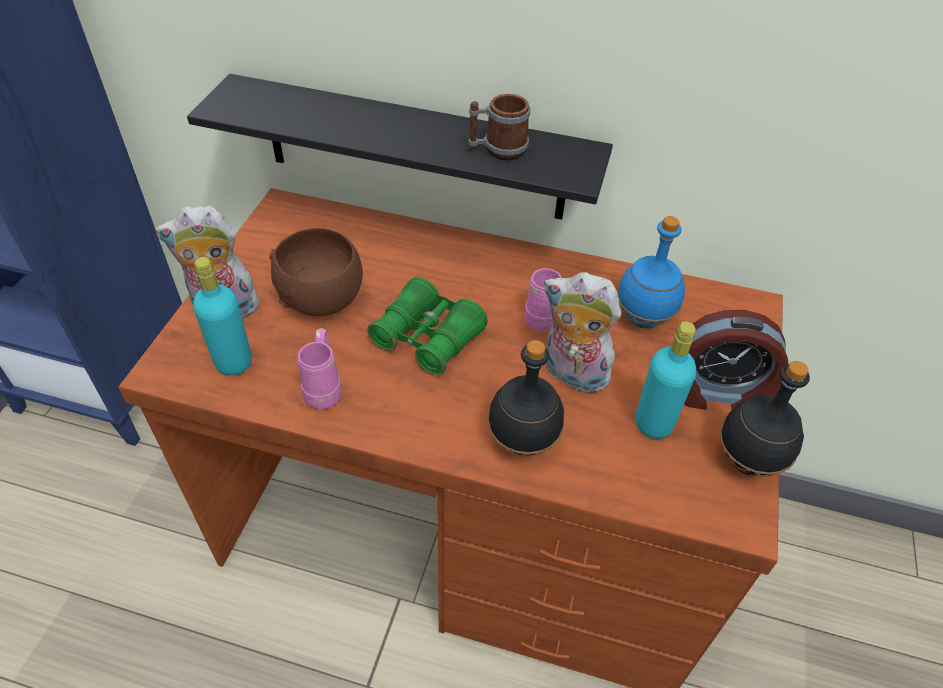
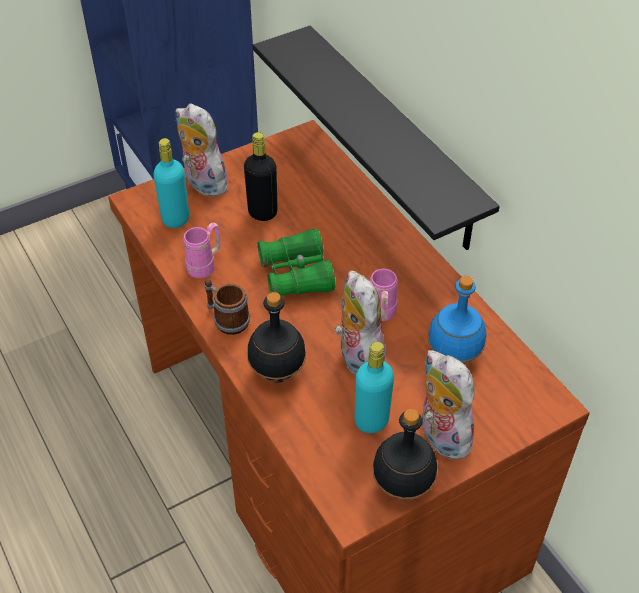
camera: 45 degrees right, 0 degrees up
brown bowl [269,228,363,316] -> black bottle [244,132,278,221]
mug [467,94,530,160] -> mug moved to [204,279,250,335]
alarm clock [684,310,788,411] -> plush toy [422,350,477,459]

